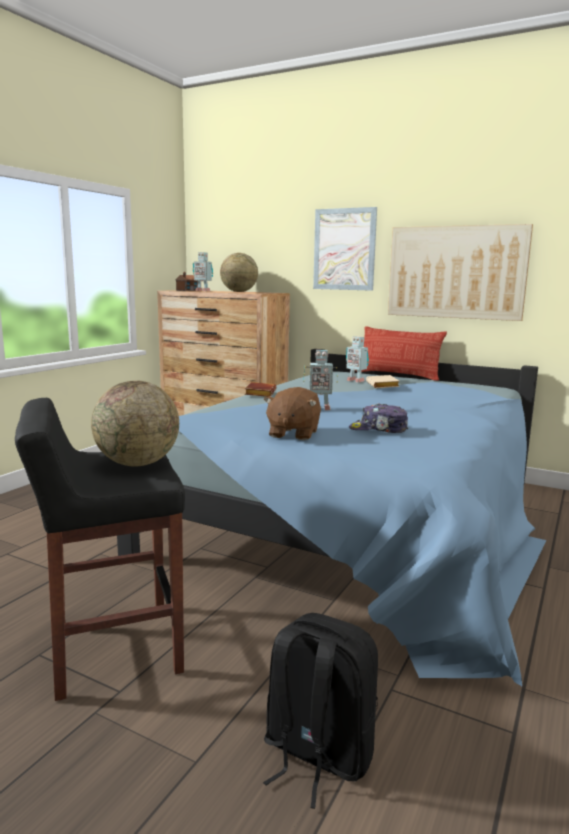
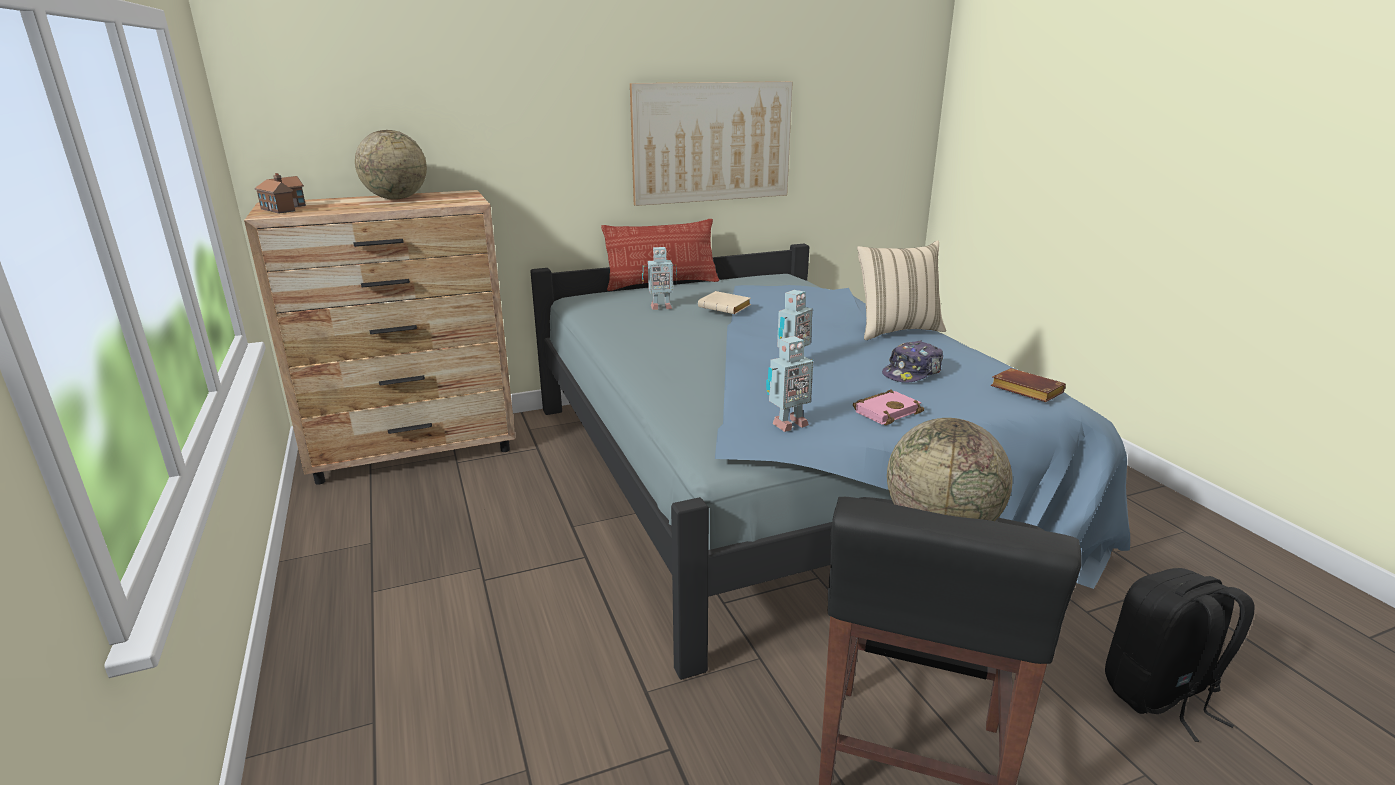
camera: 50 degrees left, 10 degrees up
toy robot [193,252,213,291] -> toy robot moved to [766,336,814,432]
brown book [245,382,276,397] -> brown book moved to [991,368,1066,402]
brown plush toy [264,387,321,440] -> pink book [853,389,924,425]
picture [313,207,377,291] -> none
none -> beige pillow [857,240,946,340]

